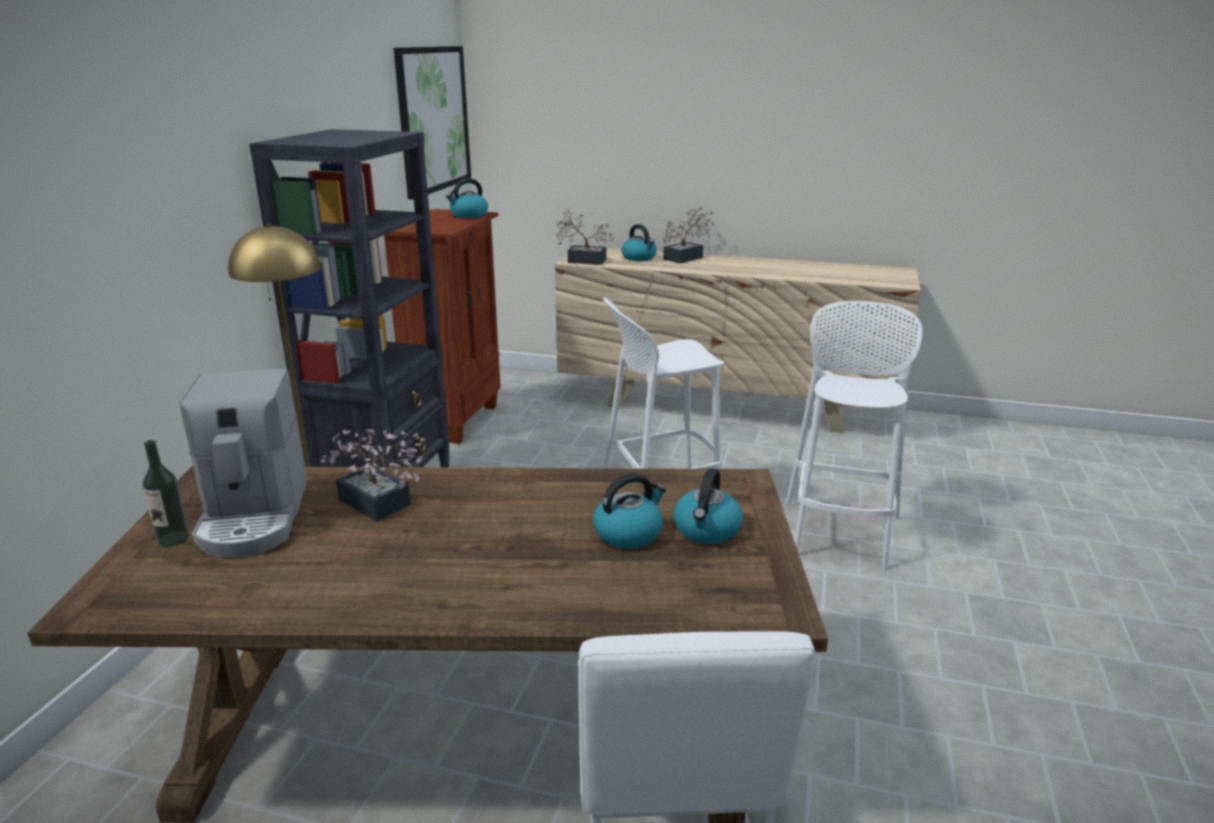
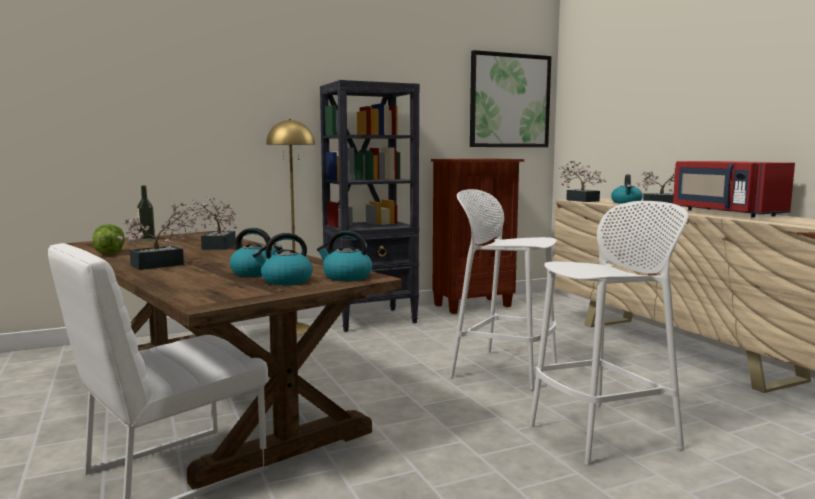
camera: 50 degrees right, 15 degrees down
coffee machine [180,369,307,558] -> none
kettle [446,178,488,218] -> kettle moved to [317,230,373,281]
none -> lettuce [92,224,125,254]
none -> potted plant [118,202,198,270]
none -> red microwave [673,161,795,218]

